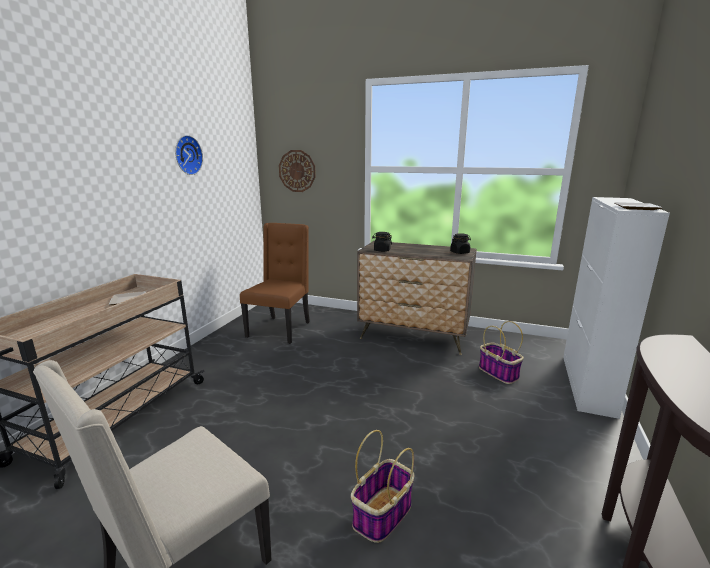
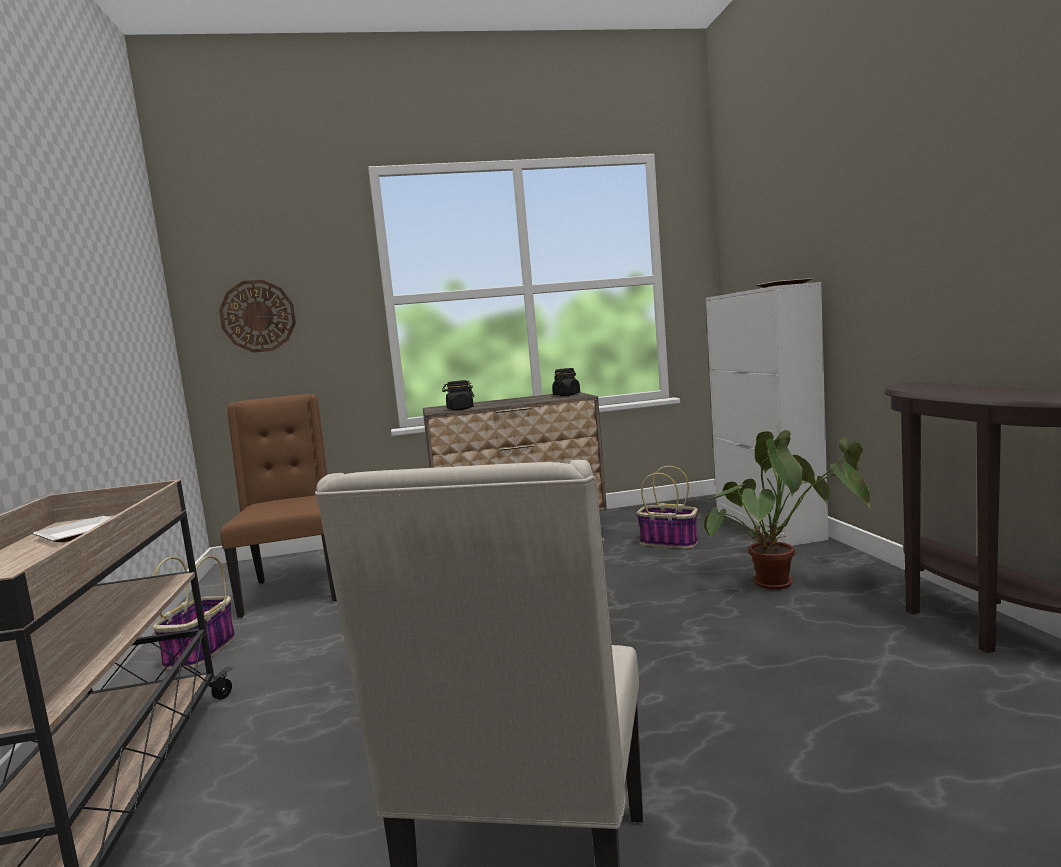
camera: 30 degrees left, 10 degrees down
wall clock [175,135,203,175] -> none
basket [351,430,414,543] -> basket moved to [153,556,235,670]
none -> potted plant [704,430,871,590]

